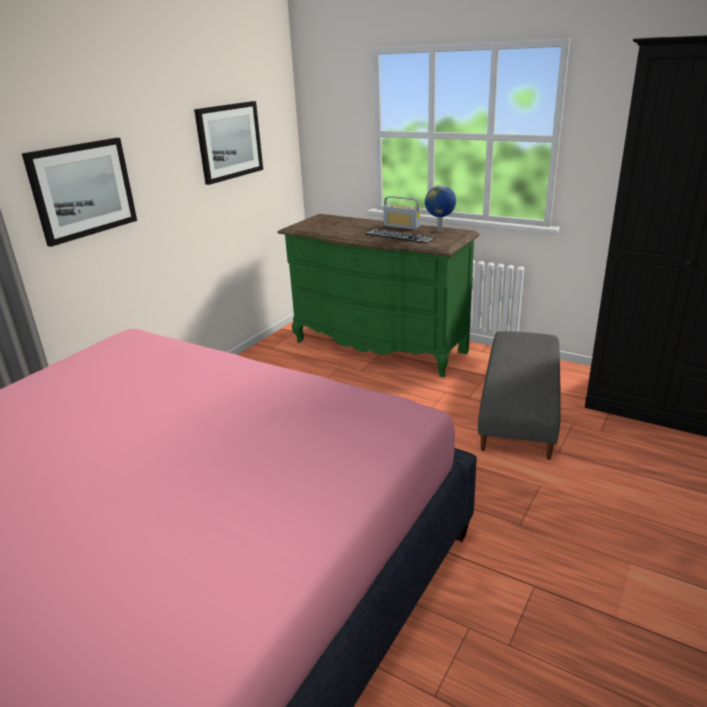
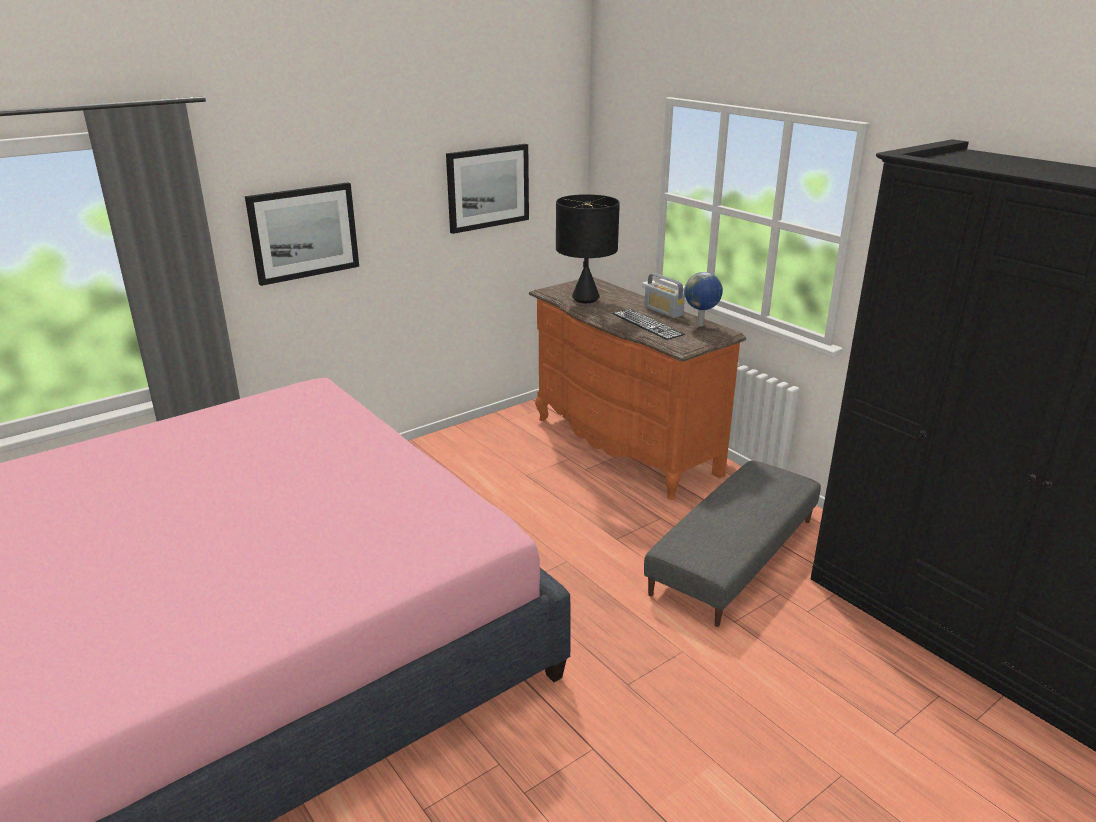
camera: 20 degrees right, 0 degrees up
green dresser [277,214,480,377] -> orange dresser [529,276,746,500]
none -> black table lamp [556,194,620,303]

